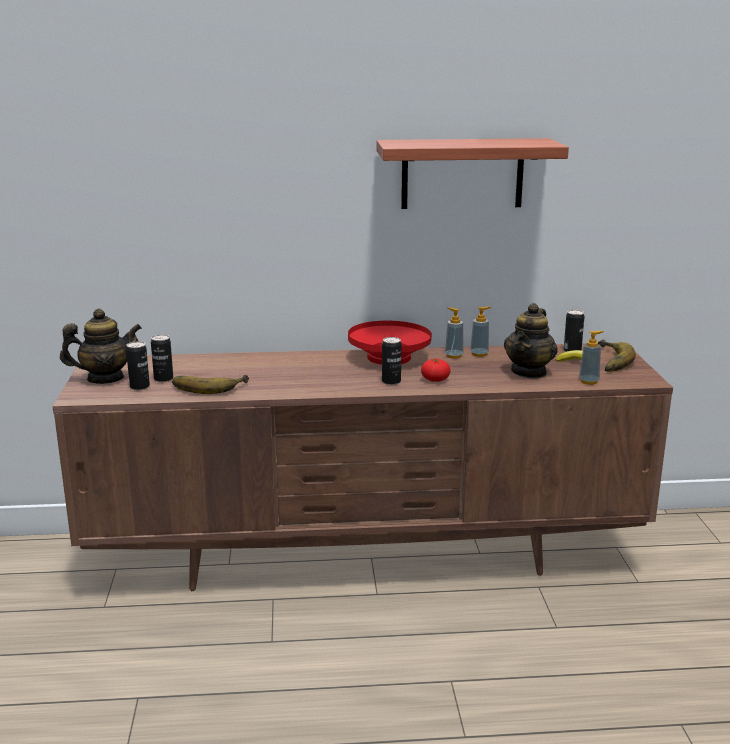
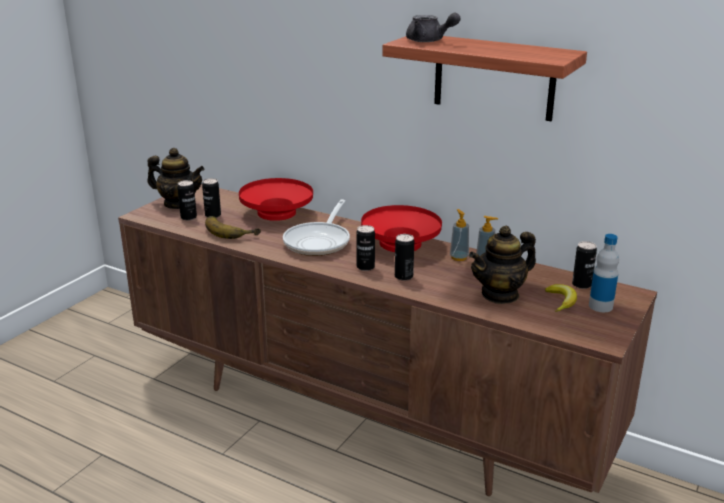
camera: 35 degrees right, 5 degrees up
tomato [421,359,451,382] -> can [395,234,414,281]
soap dispenser [579,331,604,385] -> none
banana [598,339,636,372] -> bottle [589,234,619,312]
none -> red bowl [239,178,313,221]
none -> frying pan [283,199,350,256]
none -> grey teapot [406,13,461,42]

